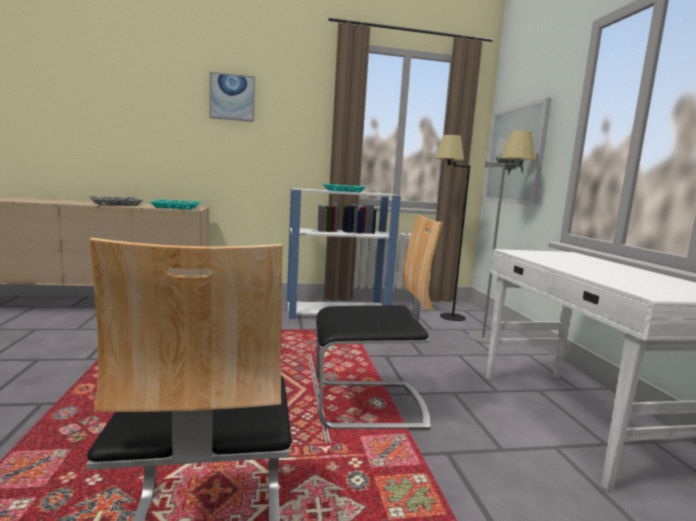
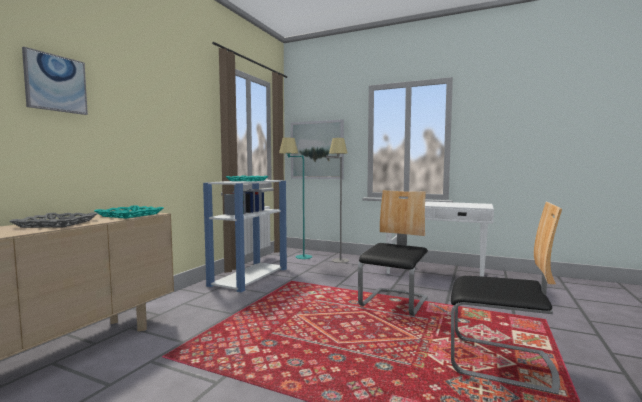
camera: 55 degrees left, 5 degrees down
picture [210,72,255,122] -> picture moved to [22,47,88,115]
black floor lamp [435,135,470,321] -> turquoise floor lamp [279,137,312,259]

